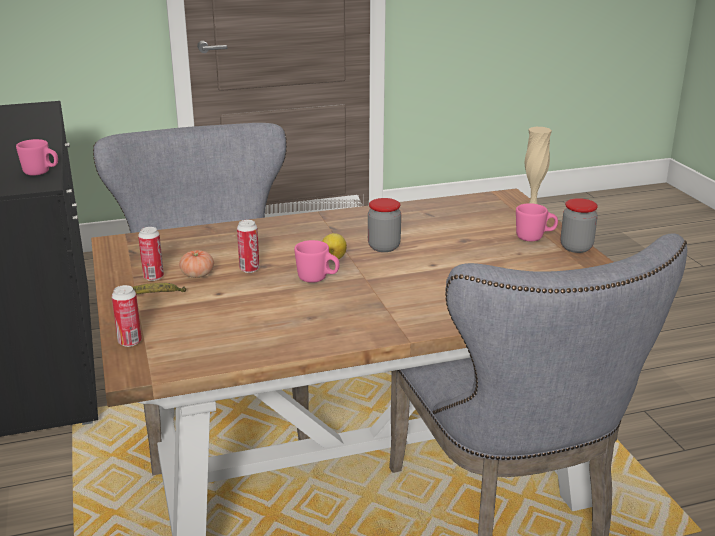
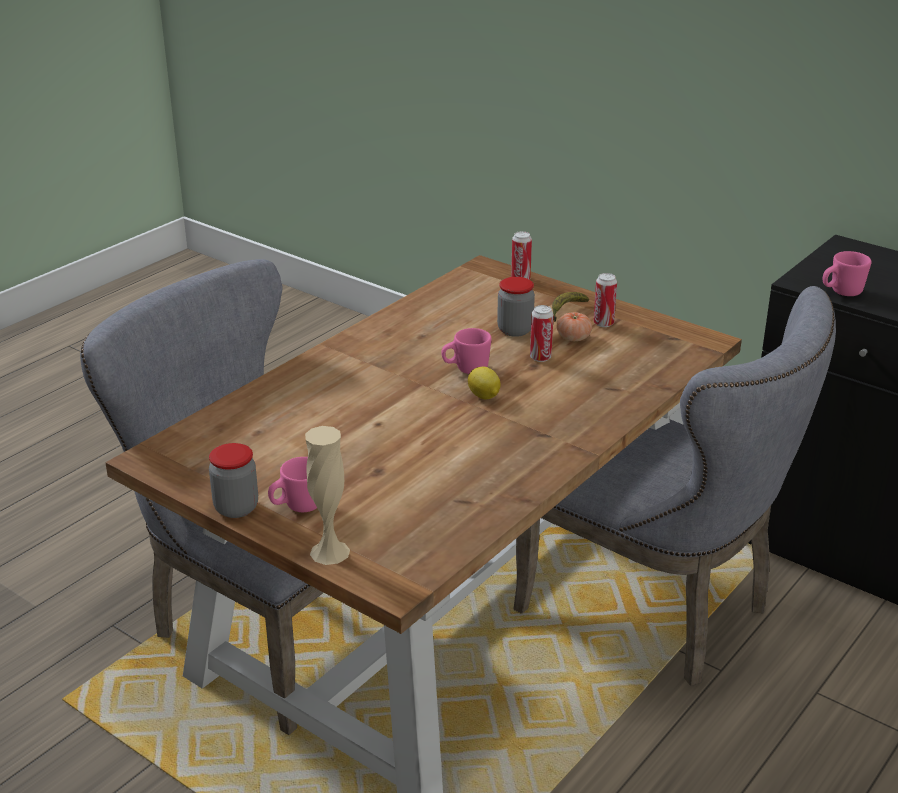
camera: 145 degrees right, 5 degrees up
jar [368,198,401,252] -> jar moved to [497,277,535,337]

